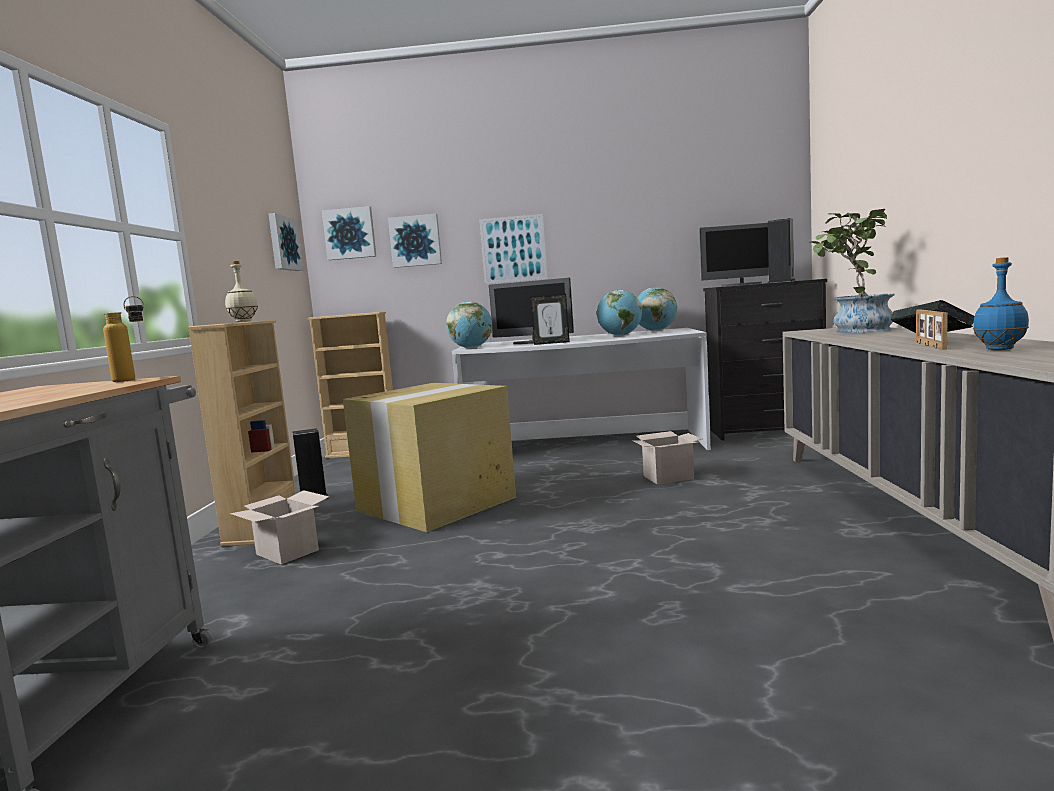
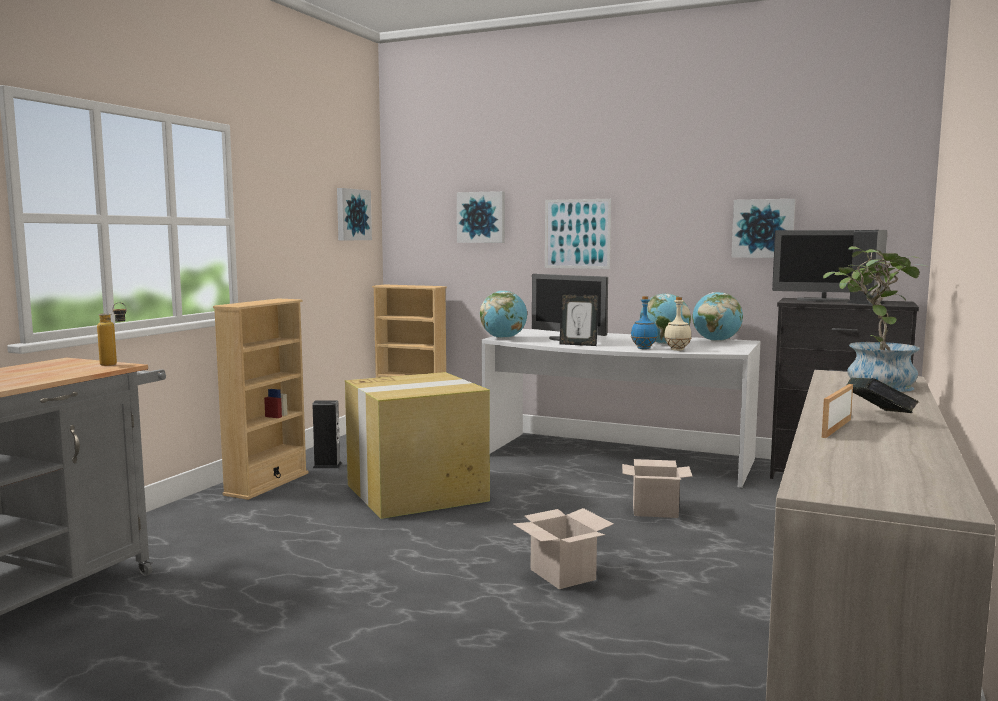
camera: 20 degrees right, 0 degrees up
beige bottle [225,261,258,322] -> beige bottle moved to [664,297,691,351]
cardboard box [230,490,329,564] -> cardboard box moved to [513,508,614,589]
picture [322,206,376,260] -> picture moved to [732,199,795,258]
blue bottle [973,257,1029,350] -> blue bottle moved to [631,296,658,349]

